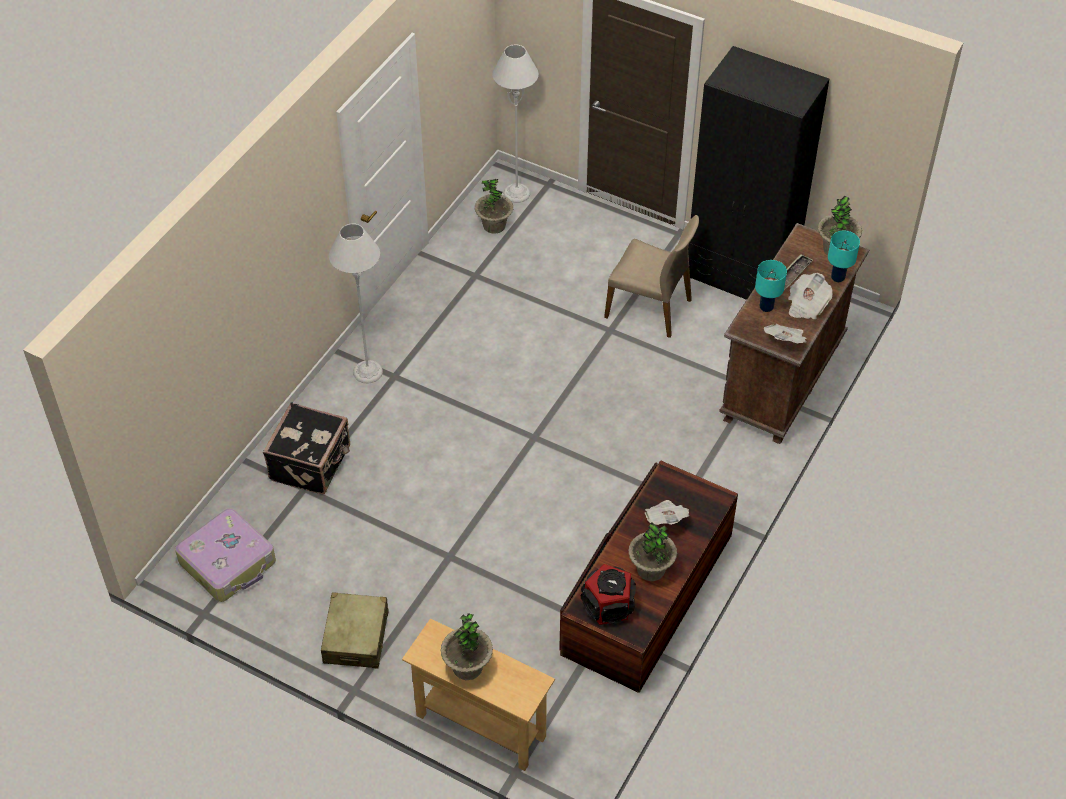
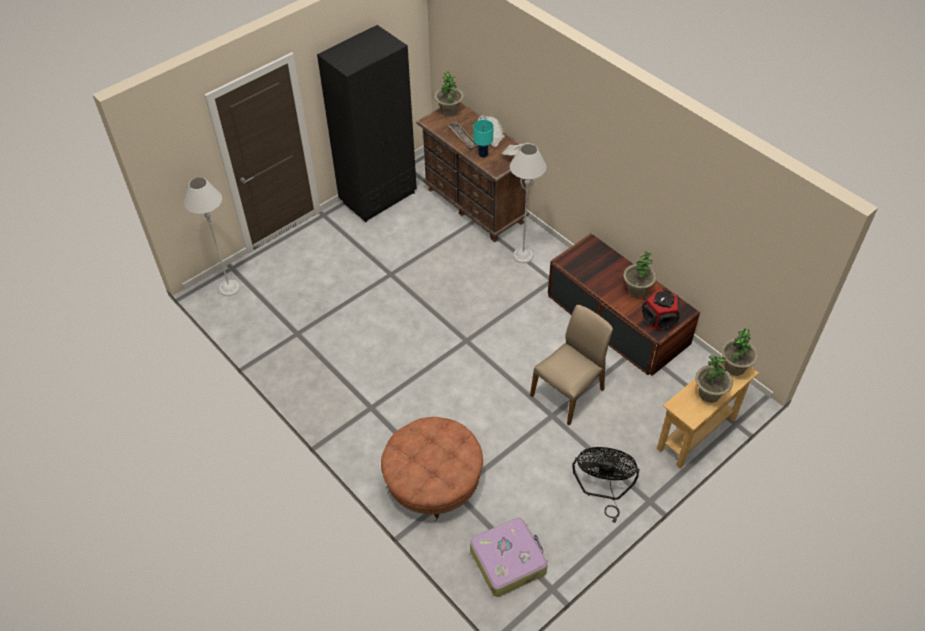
camera: 70 degrees left, 0 degrees up
black suitcase [263,402,350,494] -> brown ottoman [381,417,483,521]
beige suitcase [321,592,388,669] -> black fan [572,447,639,523]
grey floor lamp [329,223,383,383] -> grey floor lamp moved to [510,144,546,263]
potted plant [474,179,513,234] -> potted plant moved to [721,328,758,376]
beige chair [604,215,699,338] -> beige chair moved to [530,305,613,425]
newspaper [645,500,689,525] -> none
turquoise table lamp [828,231,860,282] -> none

